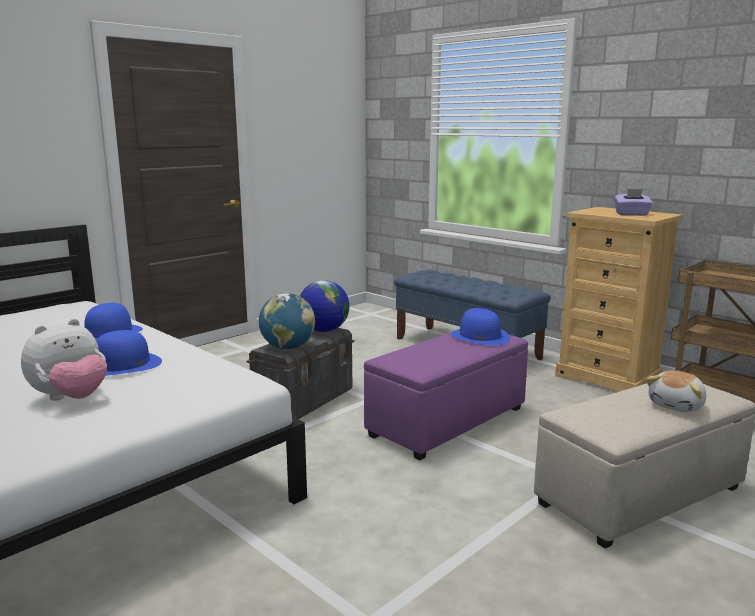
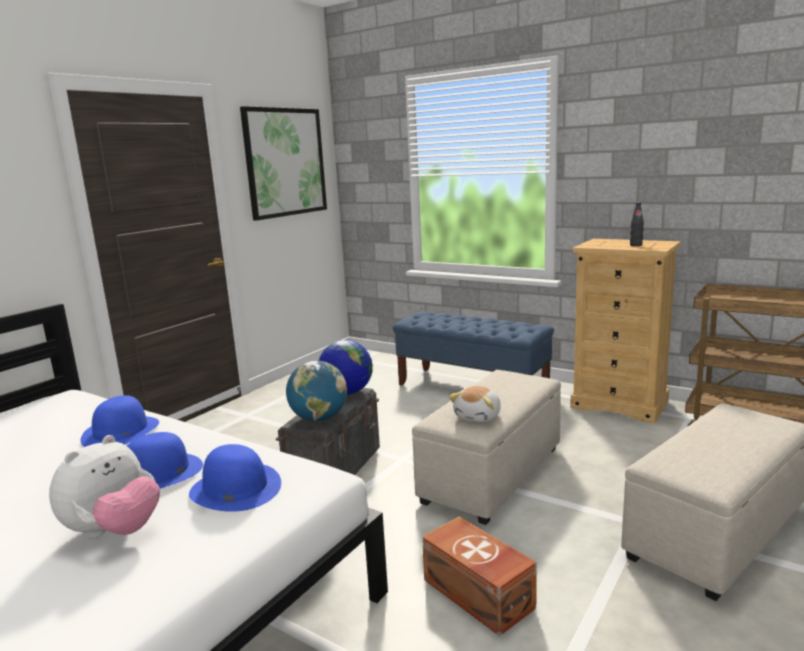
camera: 10 degrees left, 0 degrees up
purple ottoman [364,332,528,460] -> beige ottoman [412,370,561,525]
blue hat [451,308,510,346] -> blue hat moved to [189,444,281,512]
purple tissue box [614,189,653,216] -> black bottle [630,203,644,246]
plush toy [646,370,706,412] -> plush toy moved to [449,386,501,422]
none -> picture [240,106,327,221]
none -> brown storage box [422,516,537,636]

